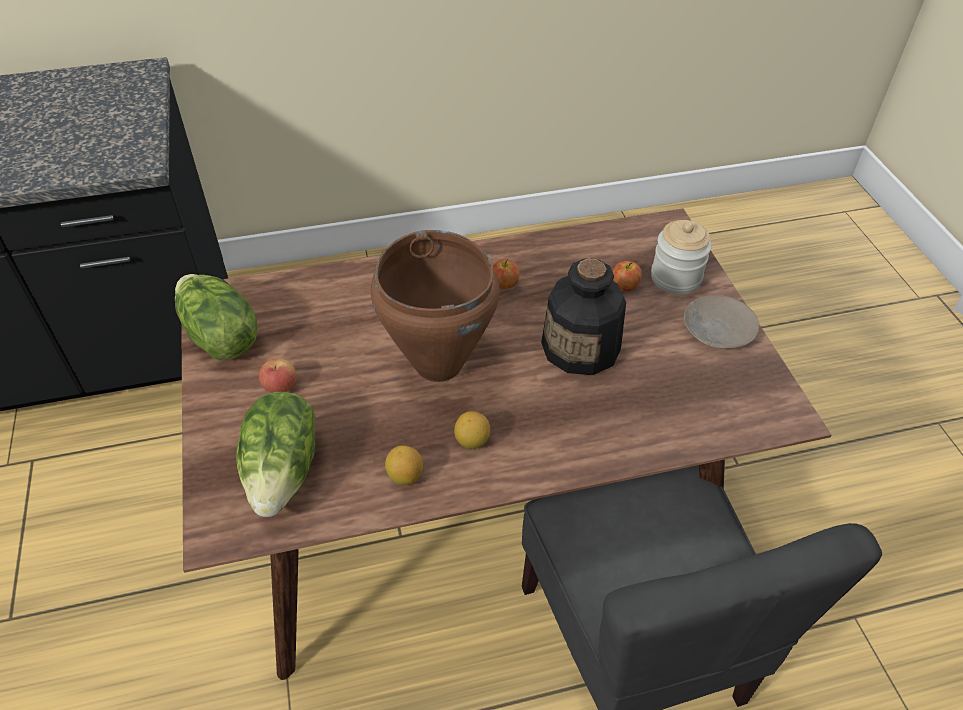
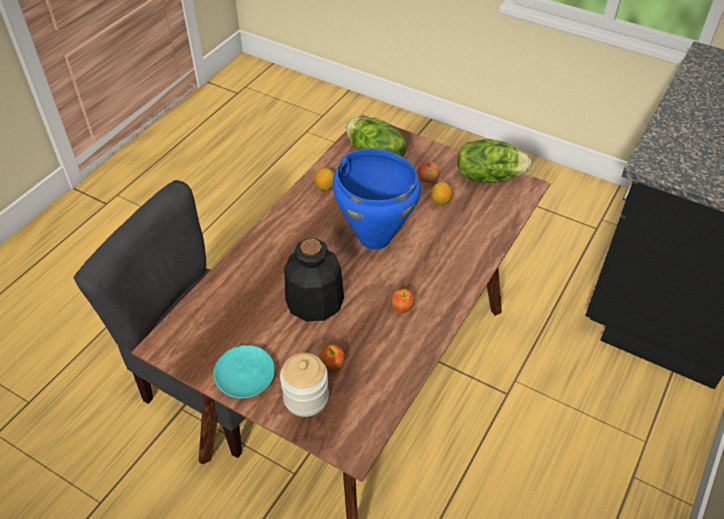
camera: 135 degrees right, 0 degrees up
brown cooking pot [370,230,500,382] -> blue cooking pot [332,149,421,250]
lemon [454,411,490,449] -> lemon moved to [431,182,452,205]
beige plate [684,295,759,349] -> turquoise plate [214,345,275,398]

